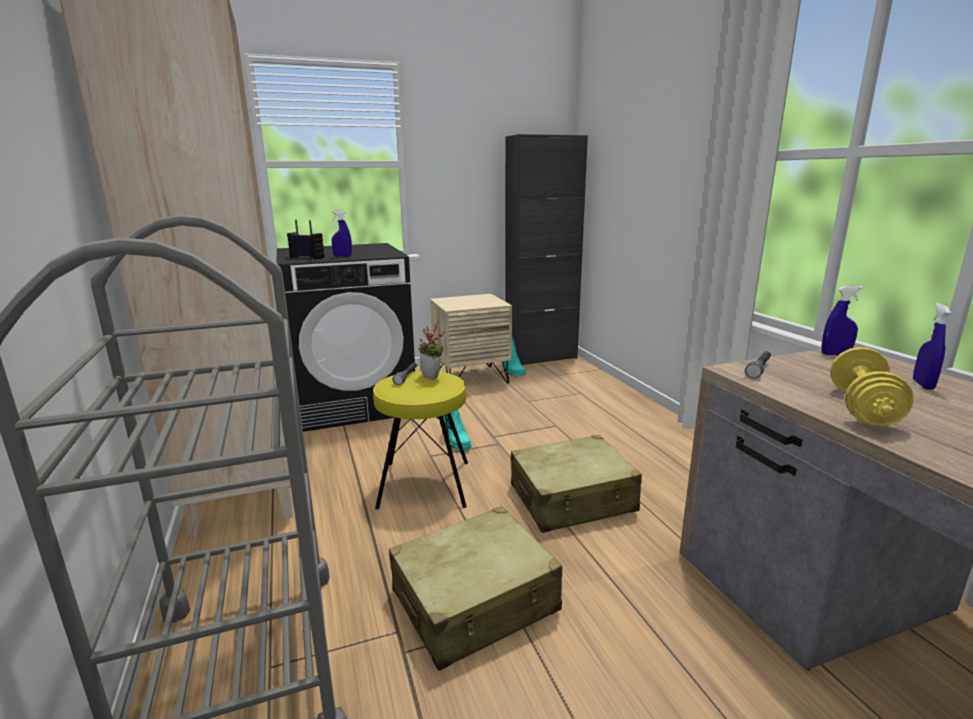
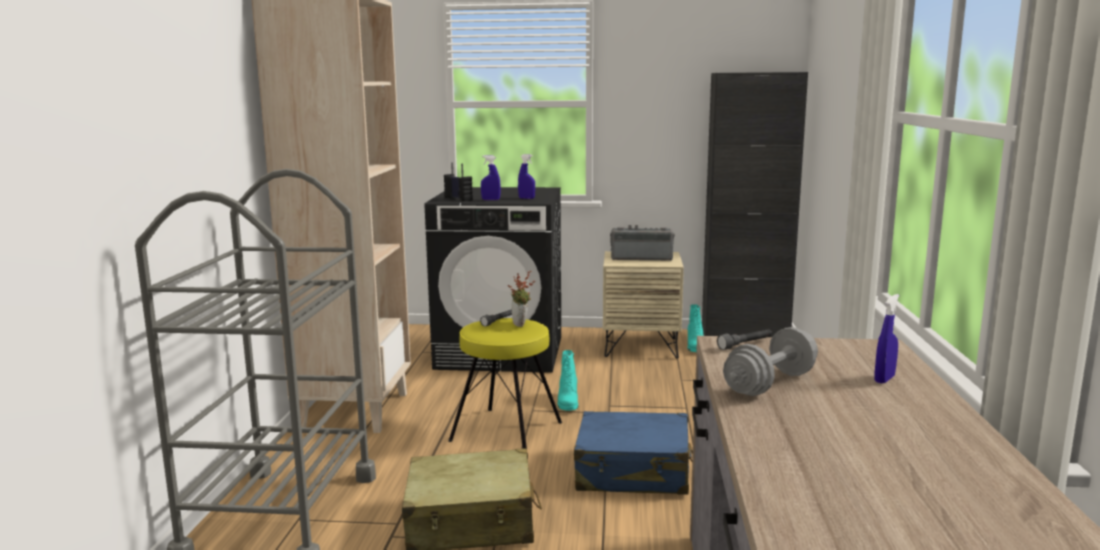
camera: 25 degrees right, 5 degrees down
beige suitcase [511,435,642,533] -> blue suitcase [574,411,693,495]
blue spray bottle [822,286,863,355] -> blue spray bottle moved to [518,154,535,199]
yellow dumbbell [830,347,914,426] -> grey dumbbell [723,327,818,396]
none -> radio [610,225,675,261]

